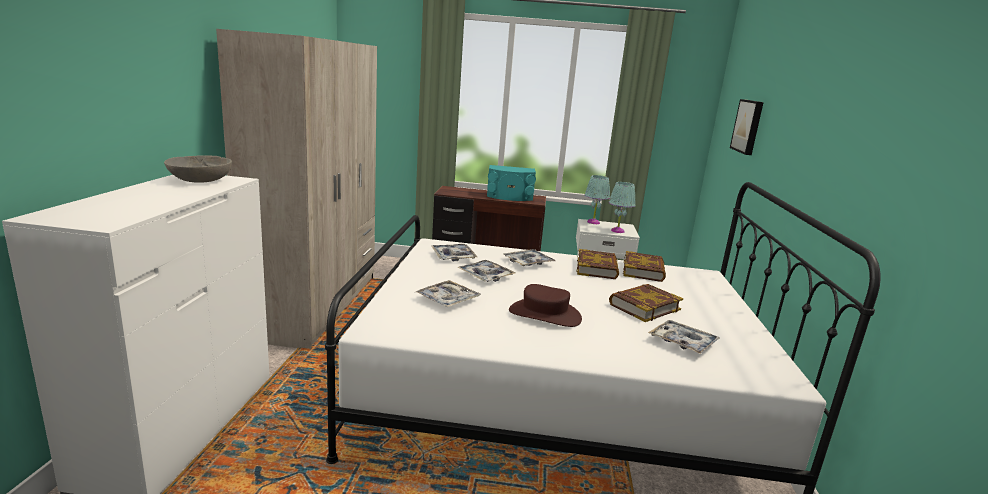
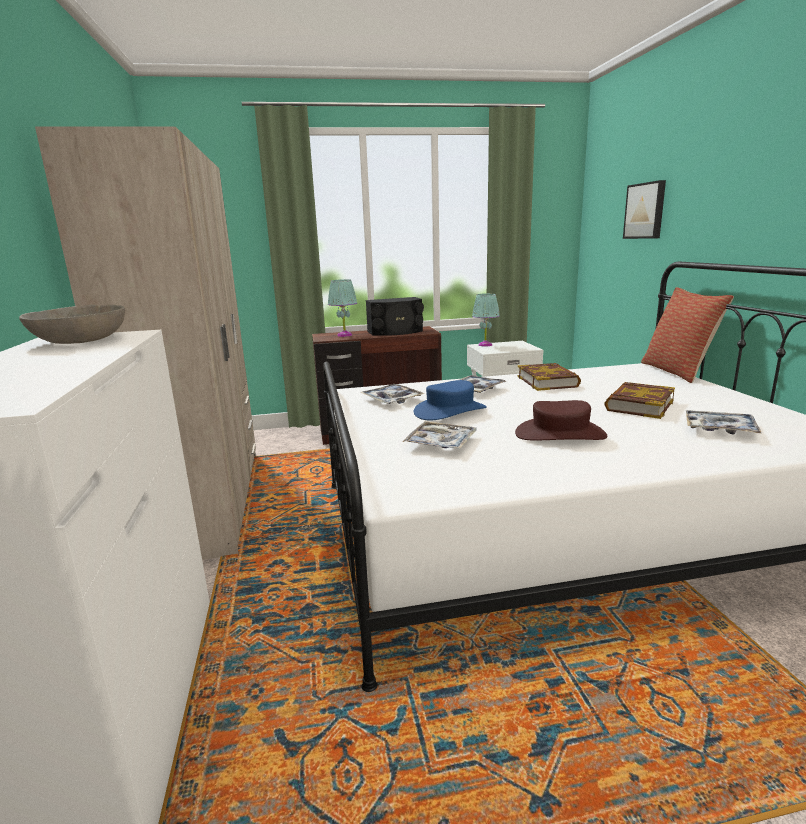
camera: 15 degrees left, 0 degrees up
tray [457,260,515,282] -> blue hat [414,380,487,420]
turquoise speaker [487,165,536,201] -> black speaker [366,297,424,336]
turquoise table lamp [609,182,636,233] -> turquoise table lamp moved to [328,279,357,337]
book [623,251,666,282] -> none
none -> pillow [641,287,734,383]

